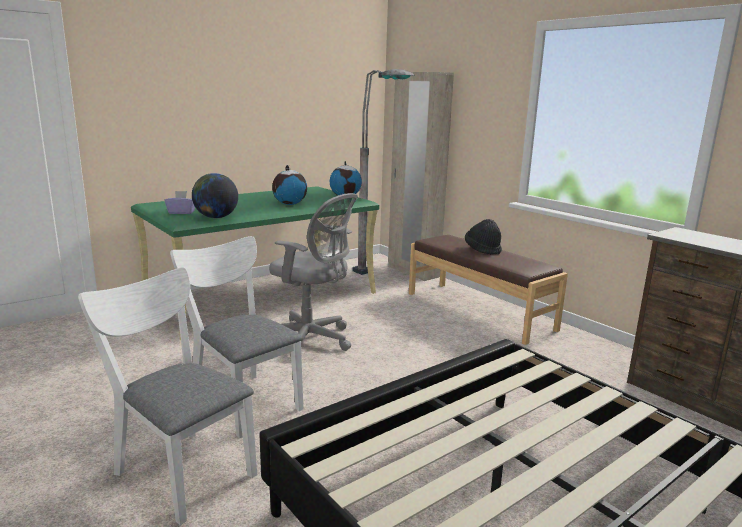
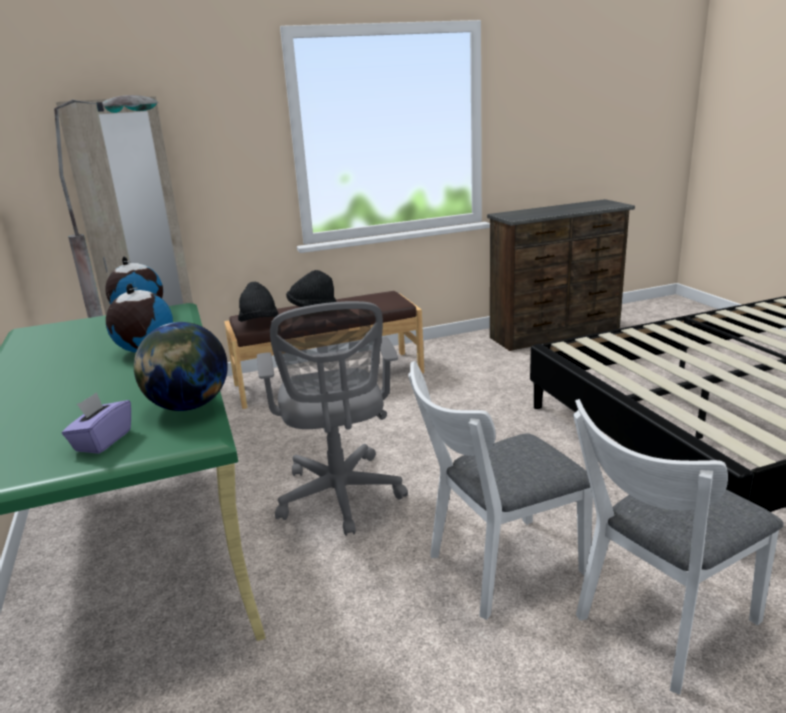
camera: 70 degrees left, 5 degrees up
grey office chair [269,193,358,356] -> grey office chair turned 120 degrees clockwise [257,301,408,536]
none -> black hat [238,282,278,322]

